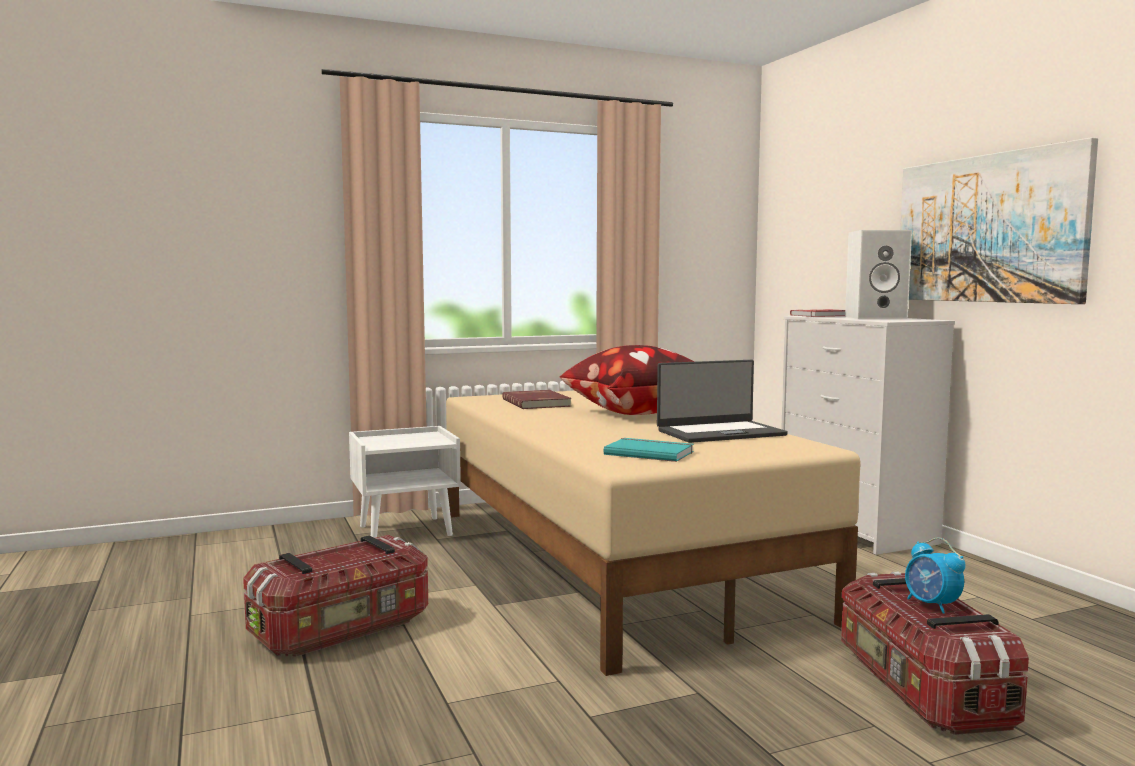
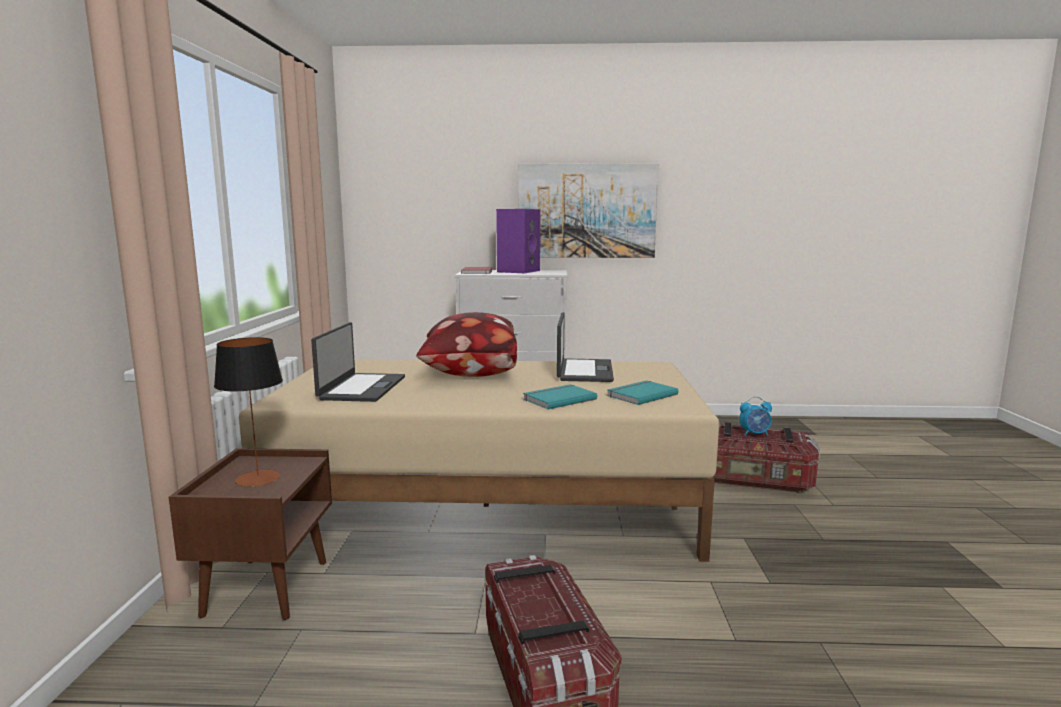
camera: 65 degrees left, 5 degrees up
white nightstand [349,426,461,538] -> brown nightstand [169,448,332,620]
red book [502,390,571,409] -> laptop [311,322,405,402]
white speaker [845,230,912,319] -> purple speaker [496,209,540,273]
none -> table lamp [214,337,283,487]
none -> turquoise book [523,384,597,409]

